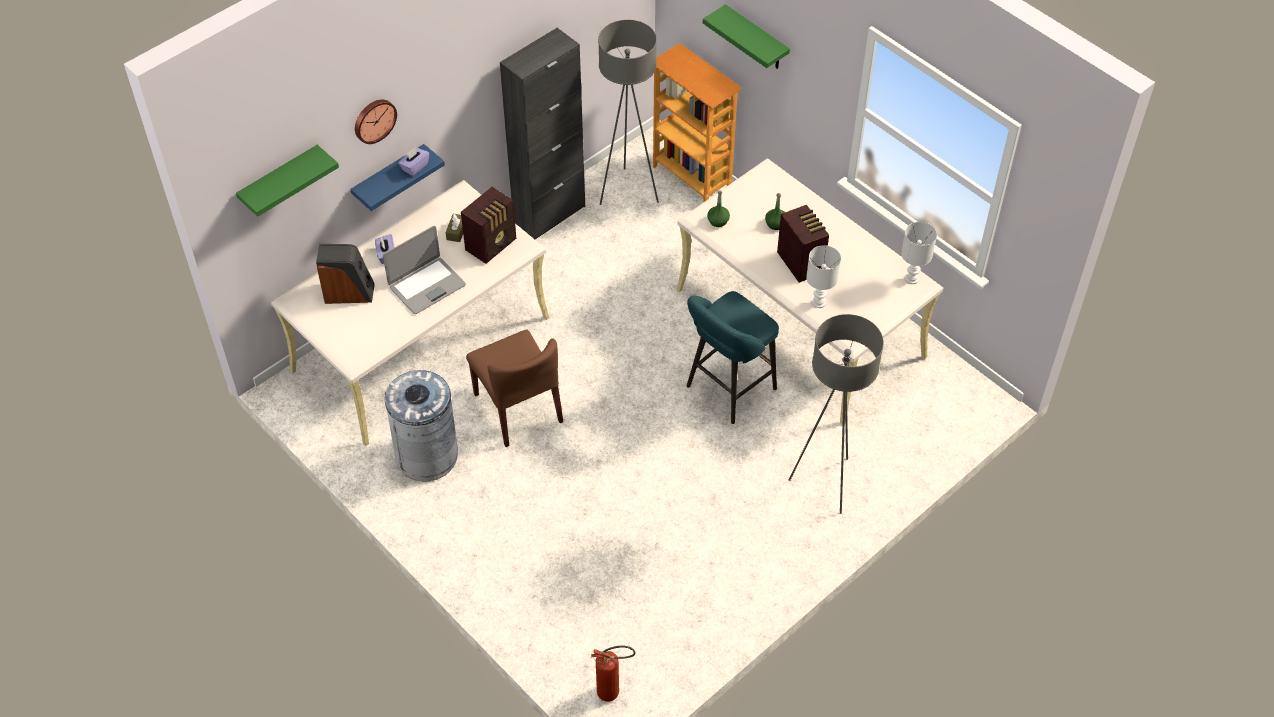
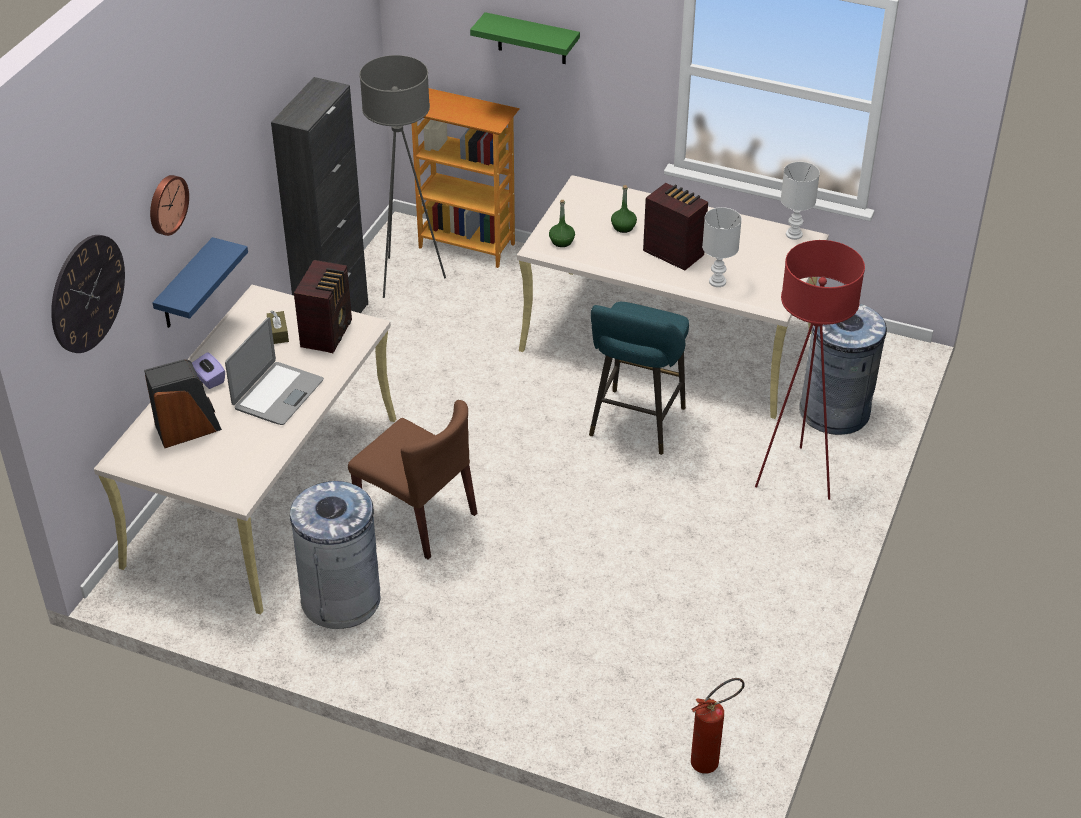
camera: 25 degrees left, 10 degrees down
green shelf [236,145,339,217] -> wall clock [51,235,125,353]
purple tissue box [398,147,429,176] -> none
grey floor lamp [788,314,884,514] -> red floor lamp [755,240,865,500]
none -> grey trash can [799,304,887,435]

